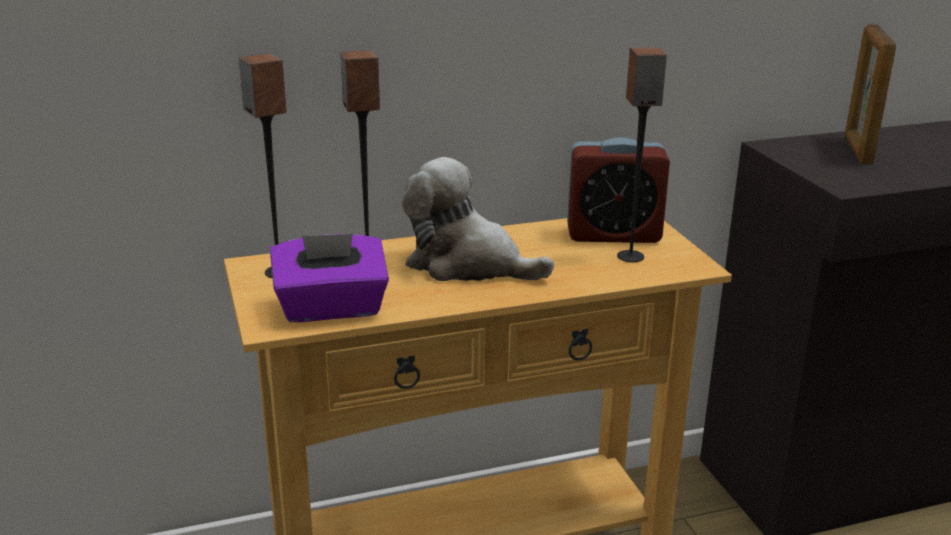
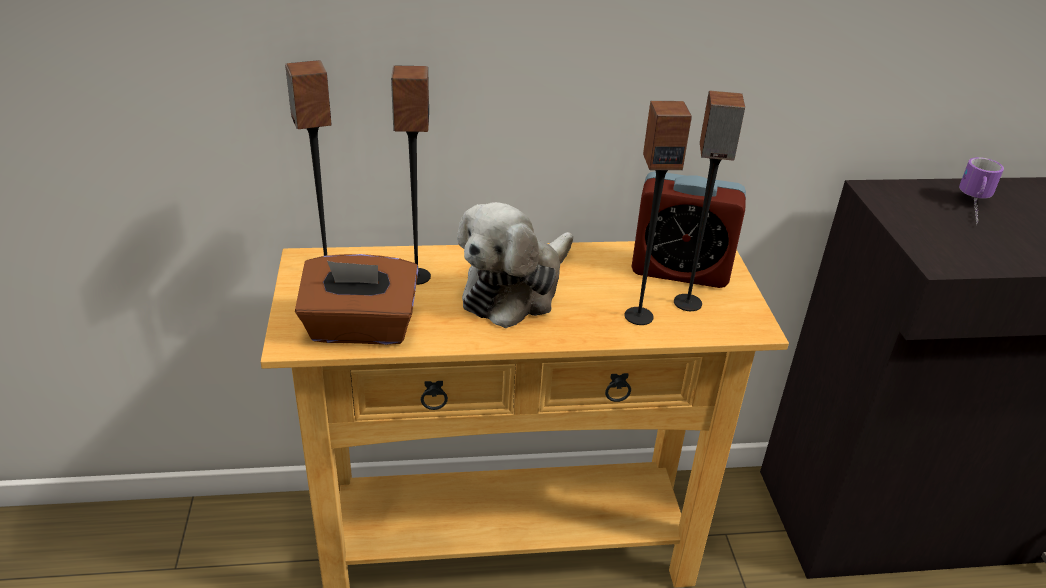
camera: 10 degrees right, 10 degrees up
purple tissue box [270,234,389,322] -> brown tissue box [295,254,418,345]
plush toy [402,157,554,281] -> plush toy turned 90 degrees counterclockwise [457,202,573,328]
picture frame [845,24,896,165] -> mug [959,157,1004,225]
none -> speaker [624,101,692,325]

